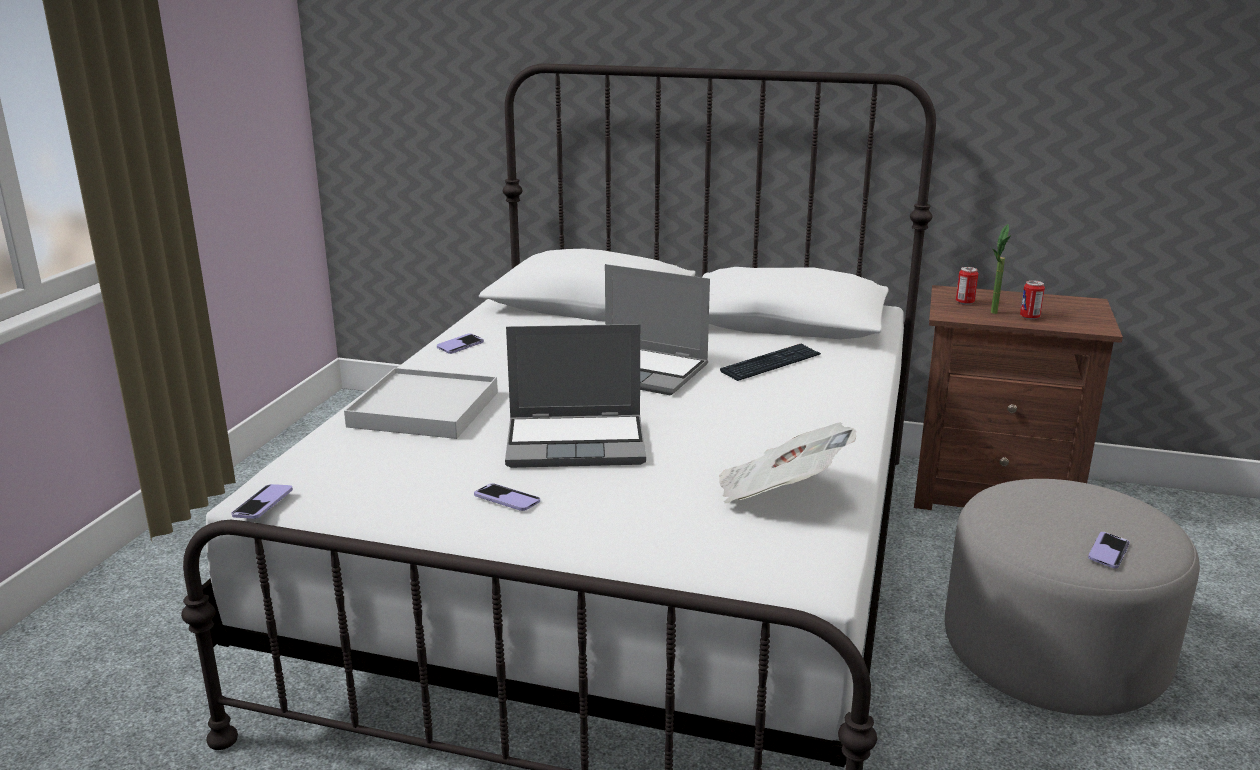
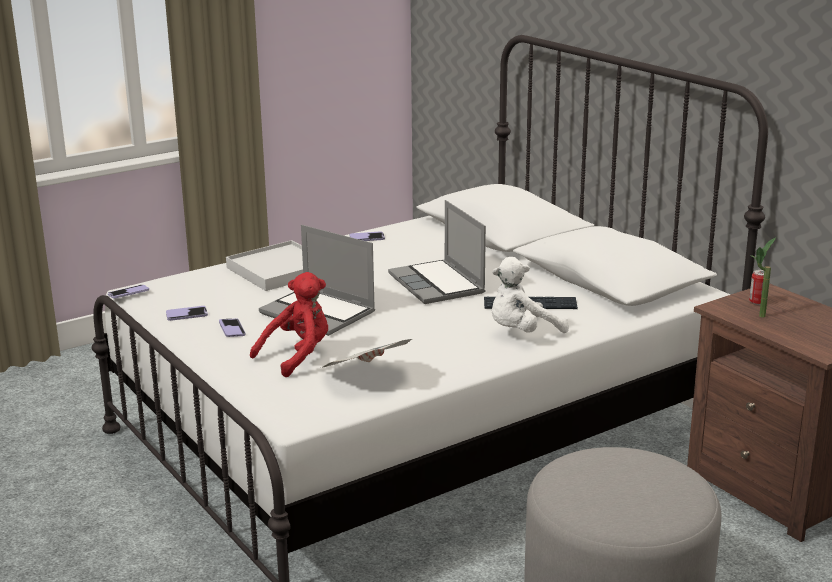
camera: 40 degrees right, 0 degrees up
can [1020,280,1045,320] -> none
phone [1088,532,1130,569] -> phone moved to [166,306,208,321]
none -> red plush toy [250,272,328,377]
none -> white plush toy [491,257,569,333]

